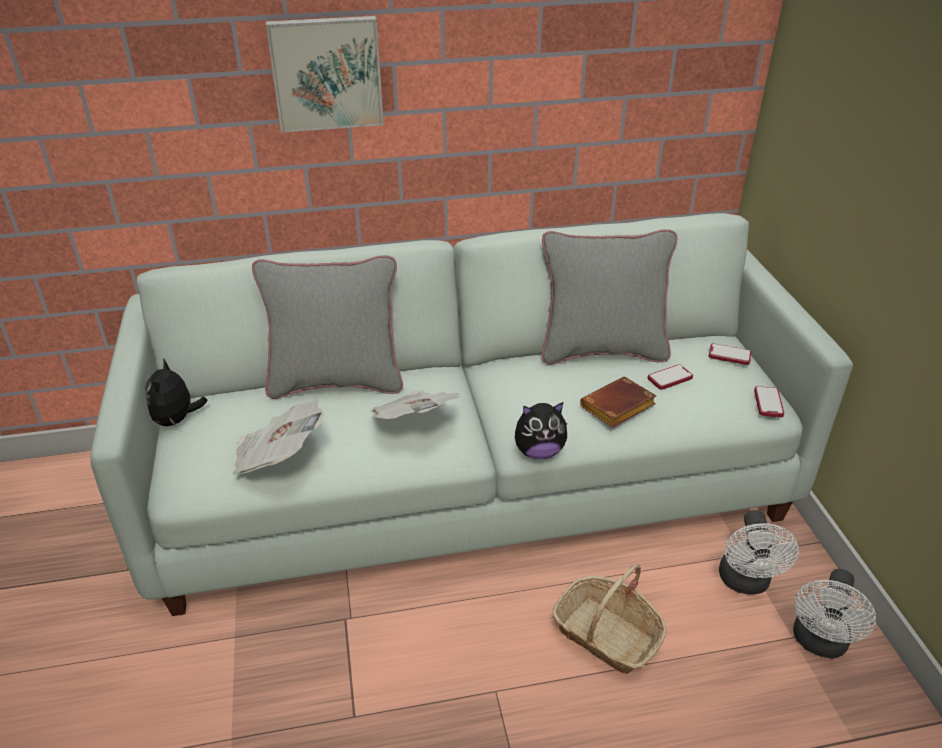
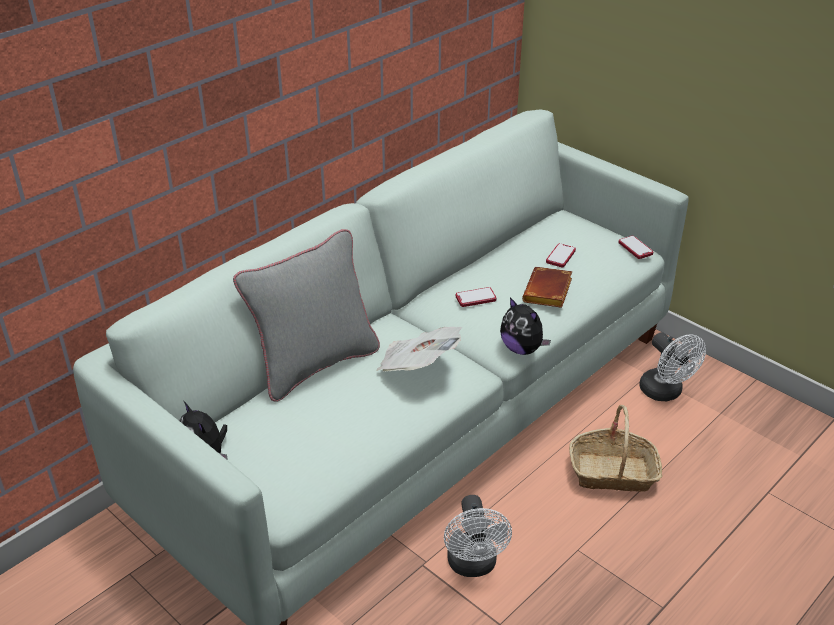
camera: 35 degrees left, 0 degrees up
newspaper [233,400,324,475] -> none
picture [266,16,384,132] -> none
plush toy [515,402,567,459] -> plush toy turned 90 degrees clockwise [500,297,551,355]
grey pillow [541,229,677,365] -> none
phone [709,344,751,365] -> phone moved to [456,287,496,307]
white fan [793,569,876,658] -> white fan moved to [444,495,512,577]

